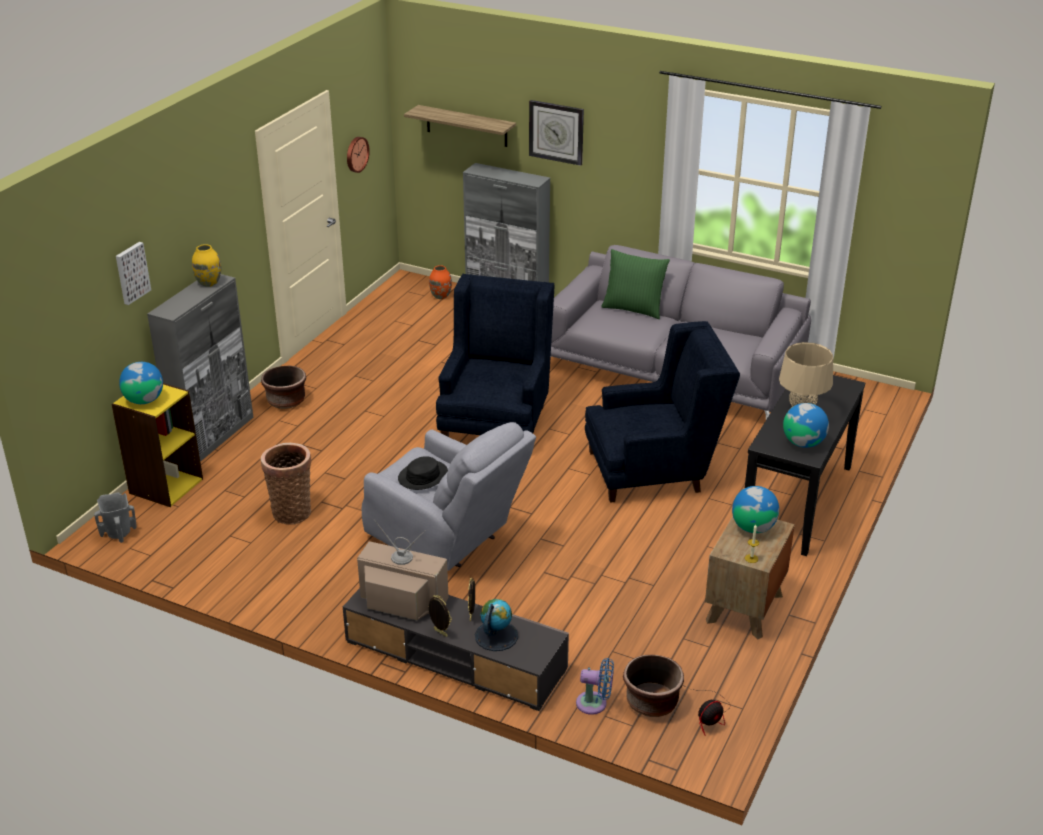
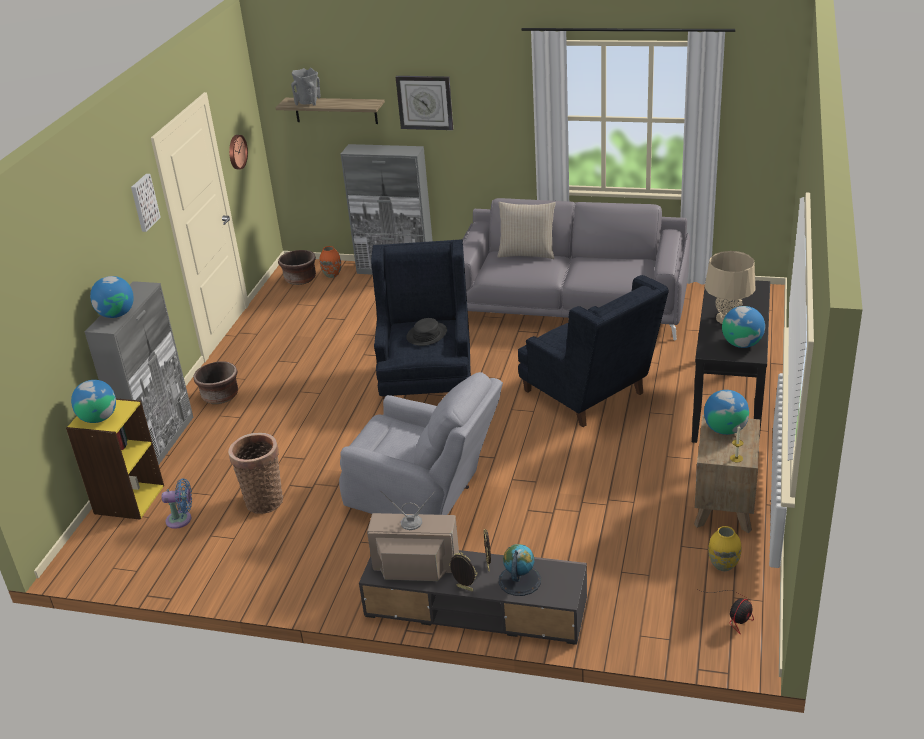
camera: 10 degrees left, 0 degrees up
grey vase [94,492,137,543] -> grey vase moved to [291,68,320,106]
picture [116,242,151,305] -> picture moved to [131,174,161,232]
yellow vase [192,244,221,287] -> yellow vase moved to [708,526,741,571]
black hat [398,456,448,490] -> black hat moved to [406,318,447,346]
blue fan [576,658,614,715] -> blue fan moved to [162,478,192,529]
blue armchair [585,321,740,503] -> blue armchair turned 75 degrees clockwise [518,275,669,427]
green pillow [601,249,670,319] -> beige pillow [497,202,556,259]
brown planter [623,654,684,717] -> brown planter moved to [278,250,316,285]
none -> globe [90,276,134,318]

